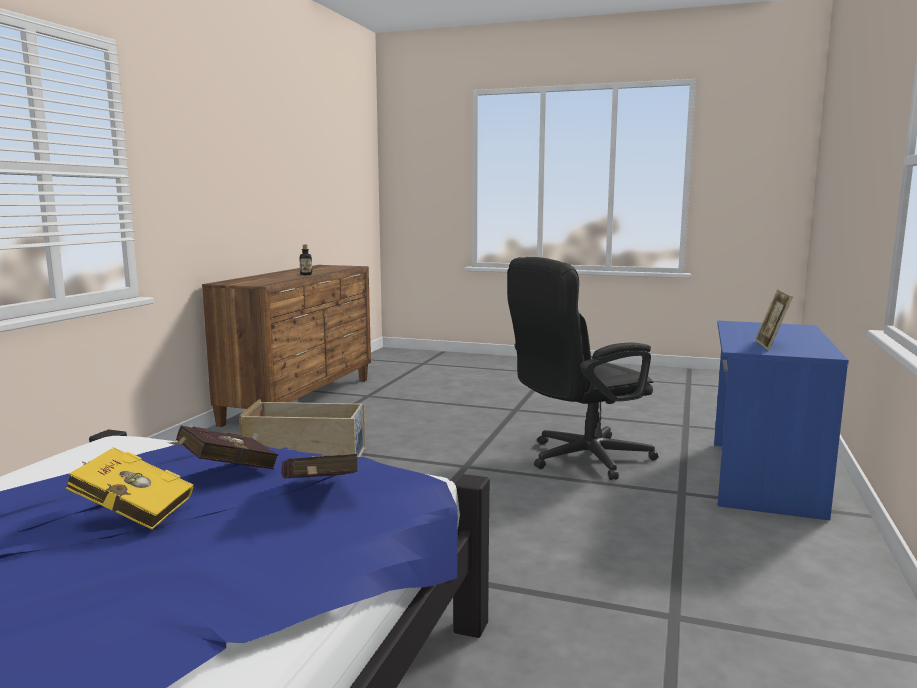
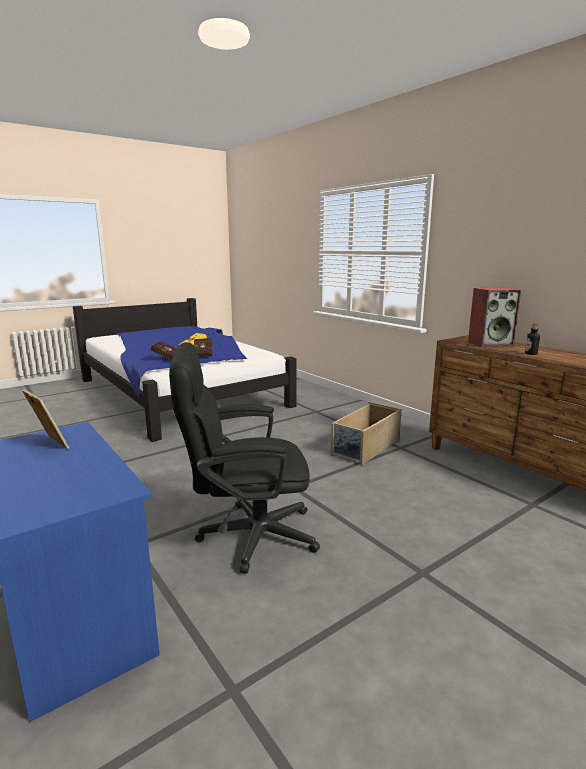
camera: 125 degrees right, 5 degrees up
black office chair [507,257,658,480] -> black office chair turned 105 degrees counterclockwise [169,342,320,573]
none -> speaker [468,288,521,347]

